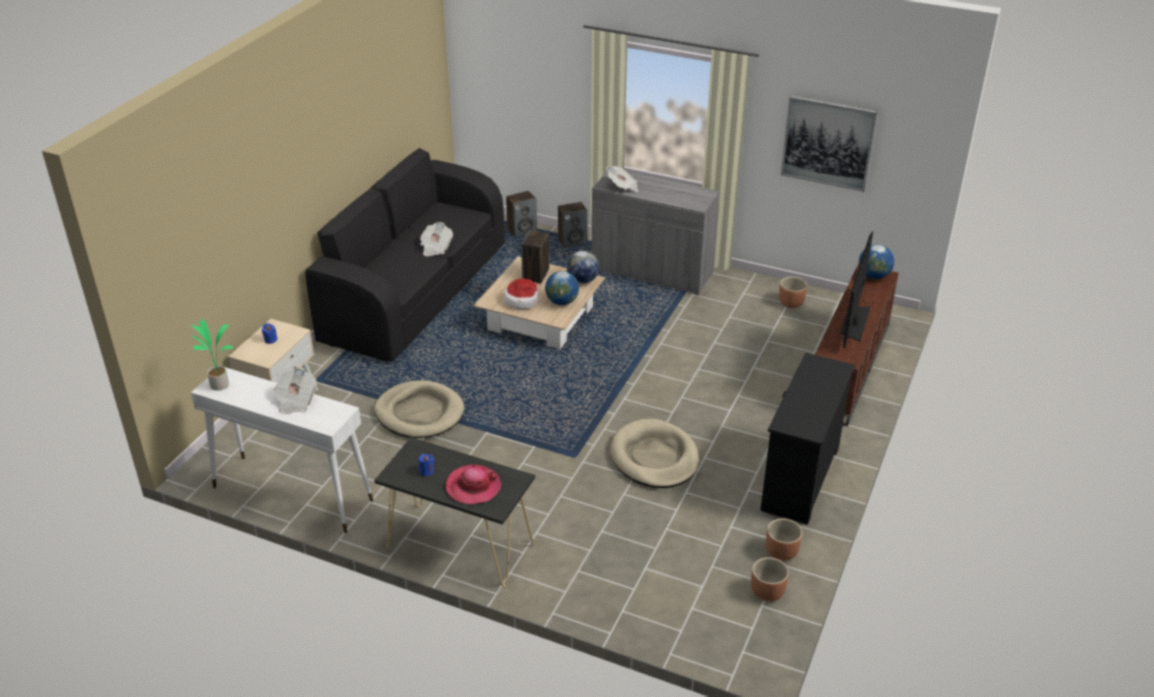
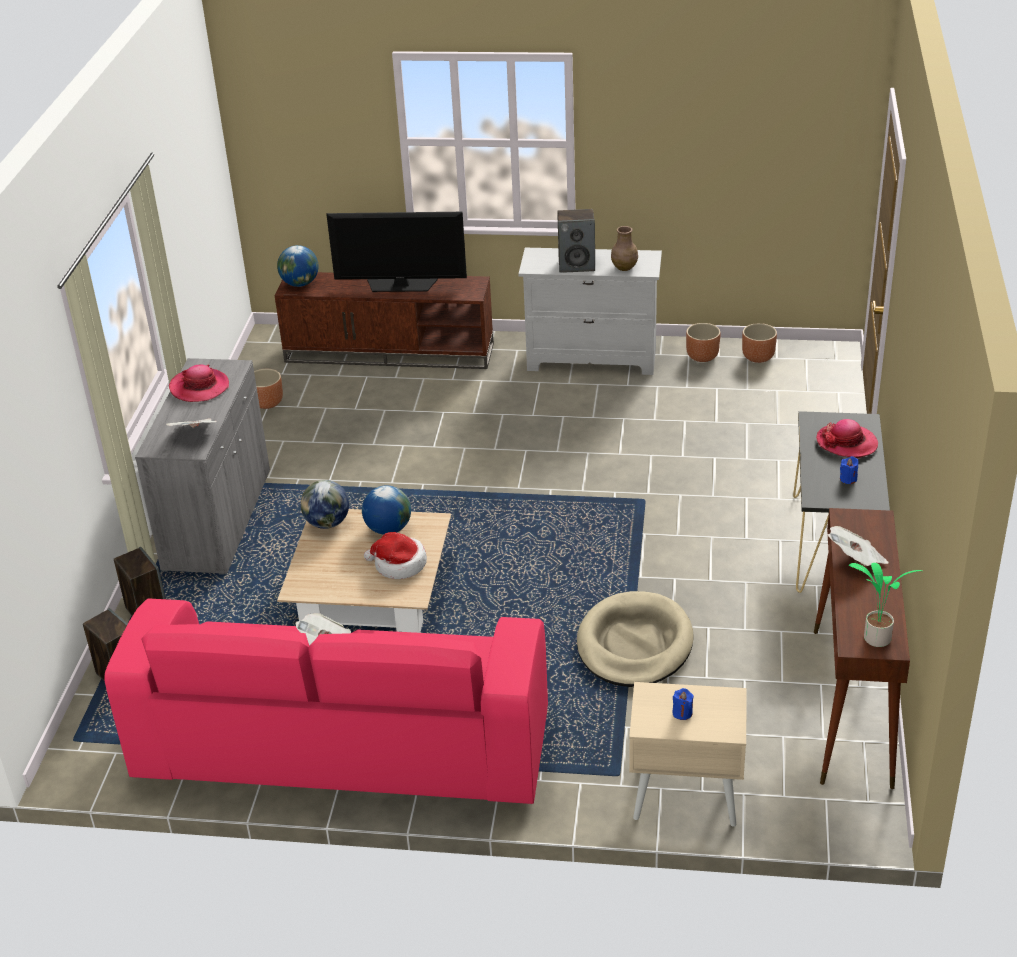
camera: 105 degrees left, 0 degrees up
white console table [191,367,373,533] -> brown console table [814,508,910,789]
black sofa [305,148,505,362] -> pink sofa [104,598,548,804]
speaker [521,230,549,283] -> speaker moved to [557,209,595,273]
beige dog bed [610,419,699,488] -> none
black dresser [760,353,855,525] -> white dresser [519,248,662,375]
picture [781,96,878,192] -> none
none -> hat [169,364,229,402]
none -> brown vase [611,226,638,271]

